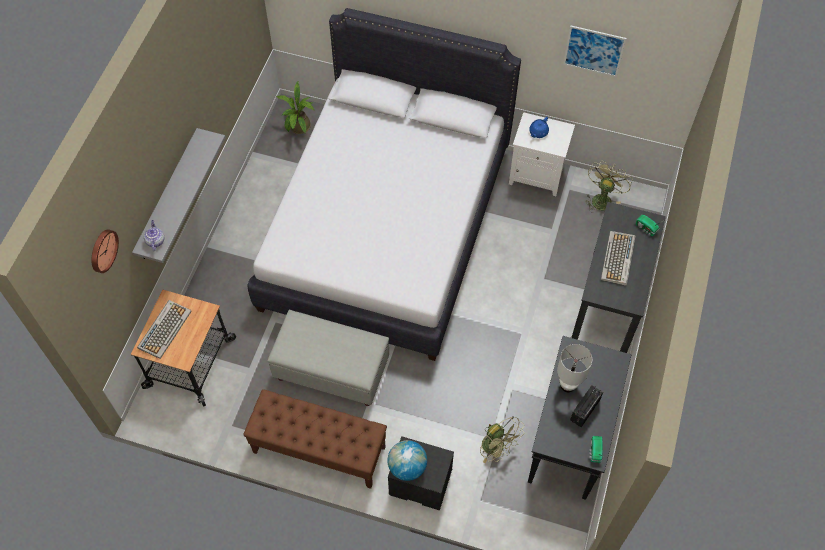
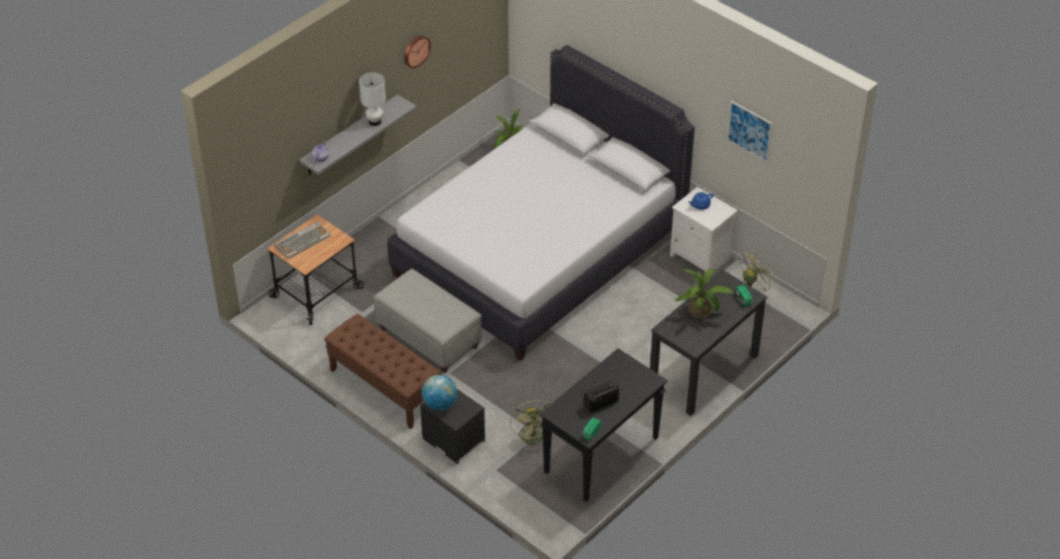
camera: 25 degrees right, 15 degrees down
wall clock [91,229,119,273] -> wall clock moved to [404,36,431,68]
white table lamp [557,344,592,393] -> white table lamp moved to [359,72,386,126]
keyboard [601,231,635,286] -> potted plant [674,269,734,318]

